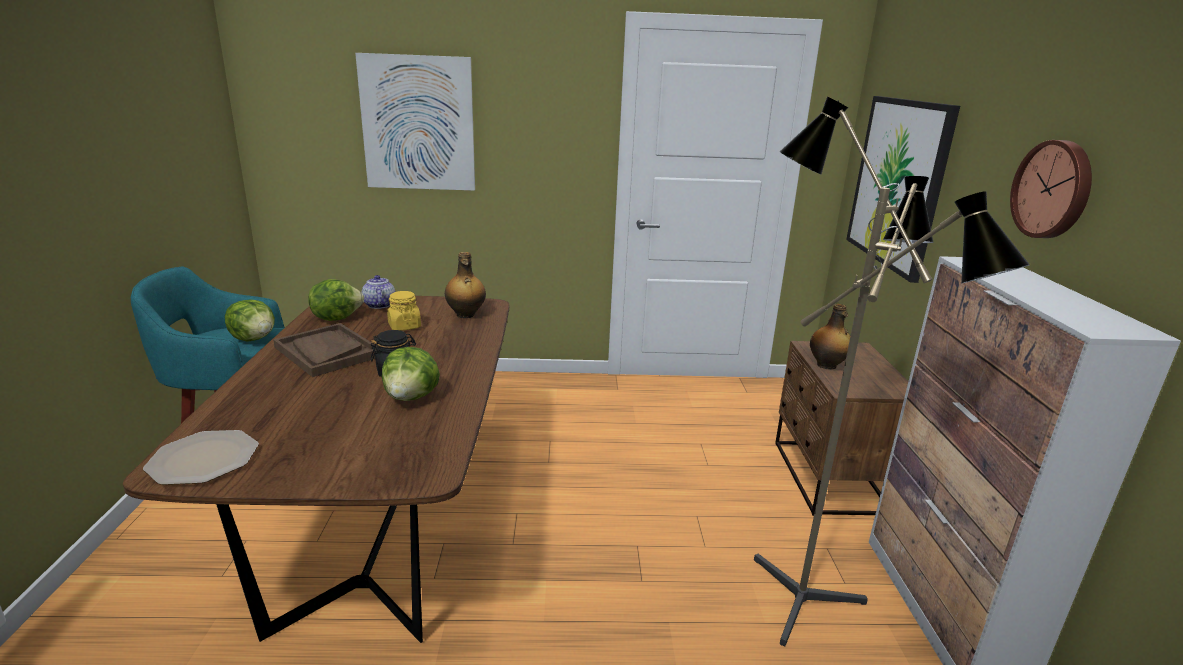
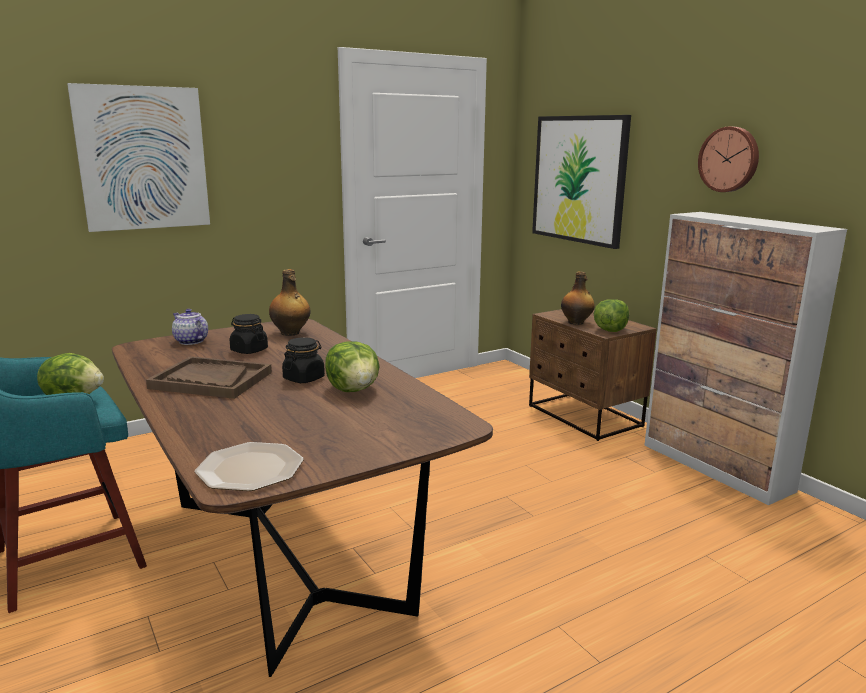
camera: 30 degrees left, 5 degrees down
lettuce [308,279,364,321] -> lettuce moved to [594,299,629,332]
yellow jar [387,291,421,331] -> black jar [230,314,268,354]
floor lamp [754,97,1030,647] -> none

